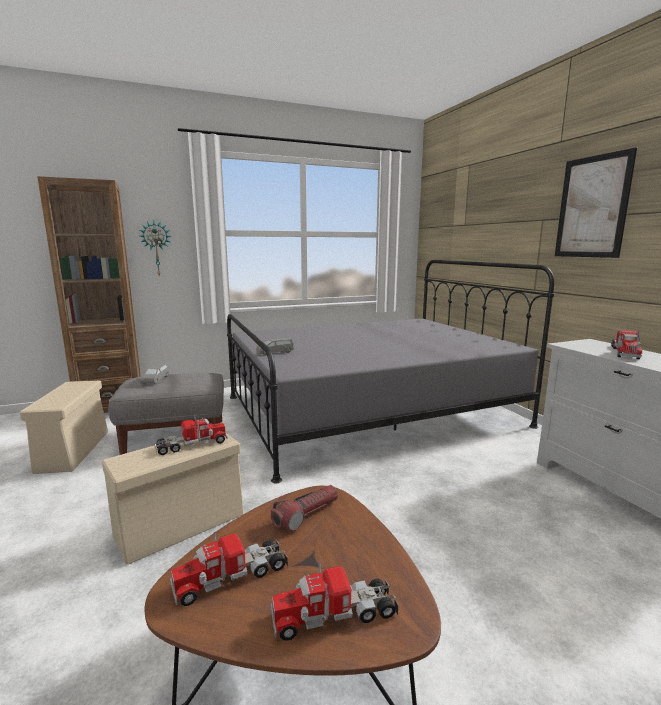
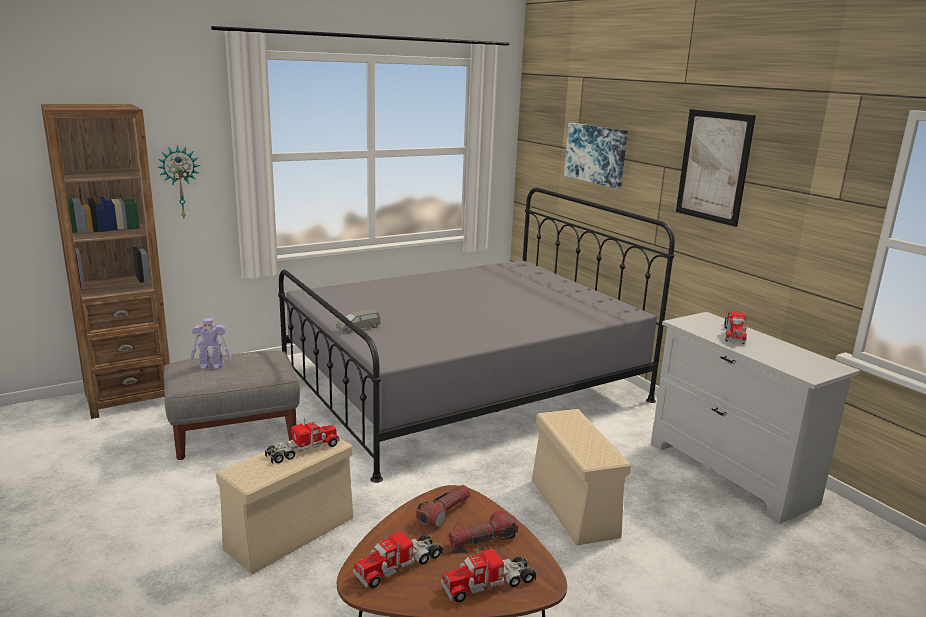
camera: 10 degrees left, 5 degrees up
beige storage box [20,381,108,474] -> beige storage box moved to [532,409,631,545]
grey toy car [141,363,169,384] -> toy robot [190,318,231,370]
none -> flashlight [449,510,518,548]
none -> picture [564,123,628,189]

